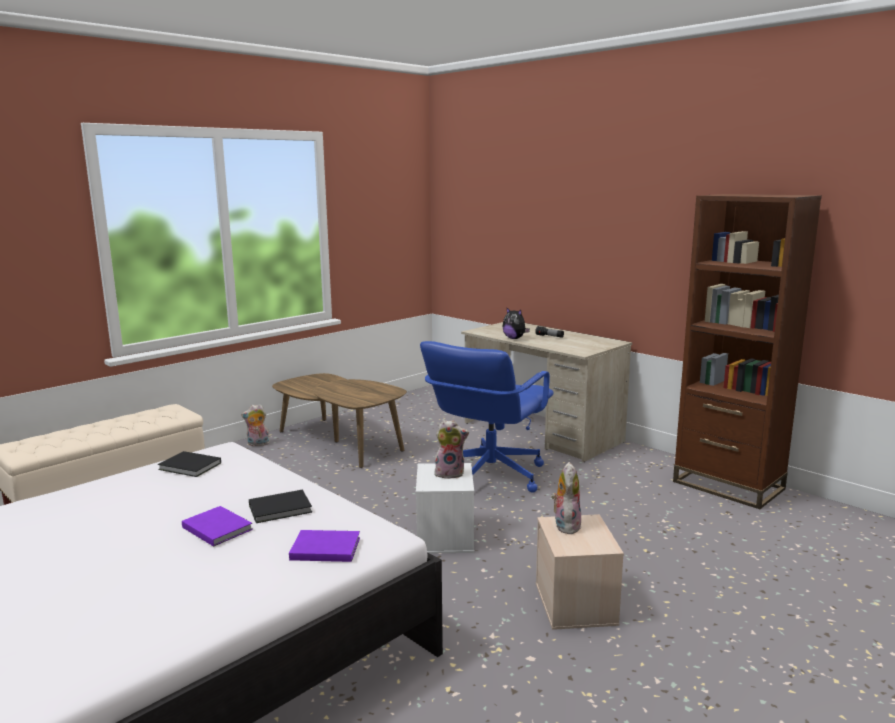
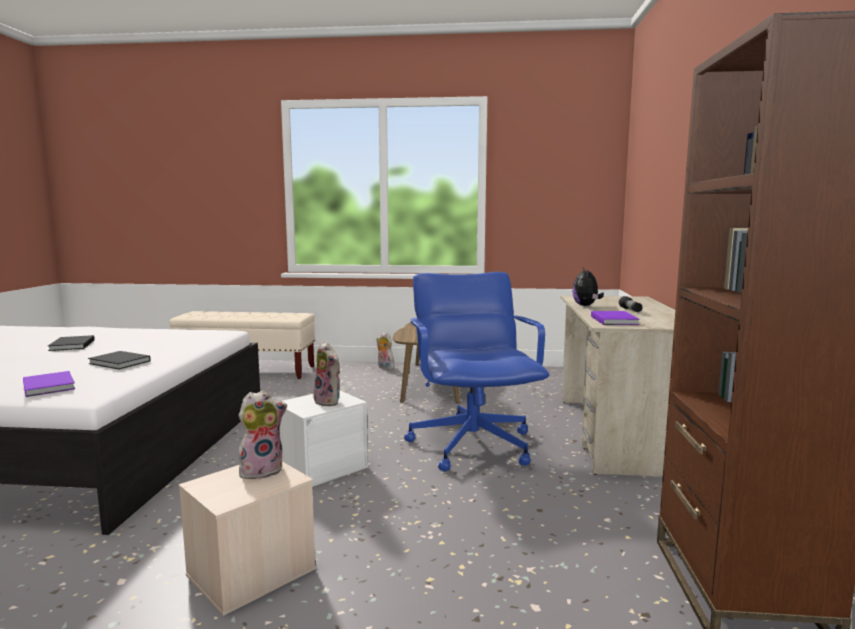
camera: 50 degrees right, 5 degrees down
black book [158,451,221,477] -> black book moved to [48,335,95,351]
purple book [182,506,253,547] -> purple book moved to [591,311,640,325]
blue office chair [420,341,554,493] -> blue office chair turned 90 degrees clockwise [404,272,550,471]

